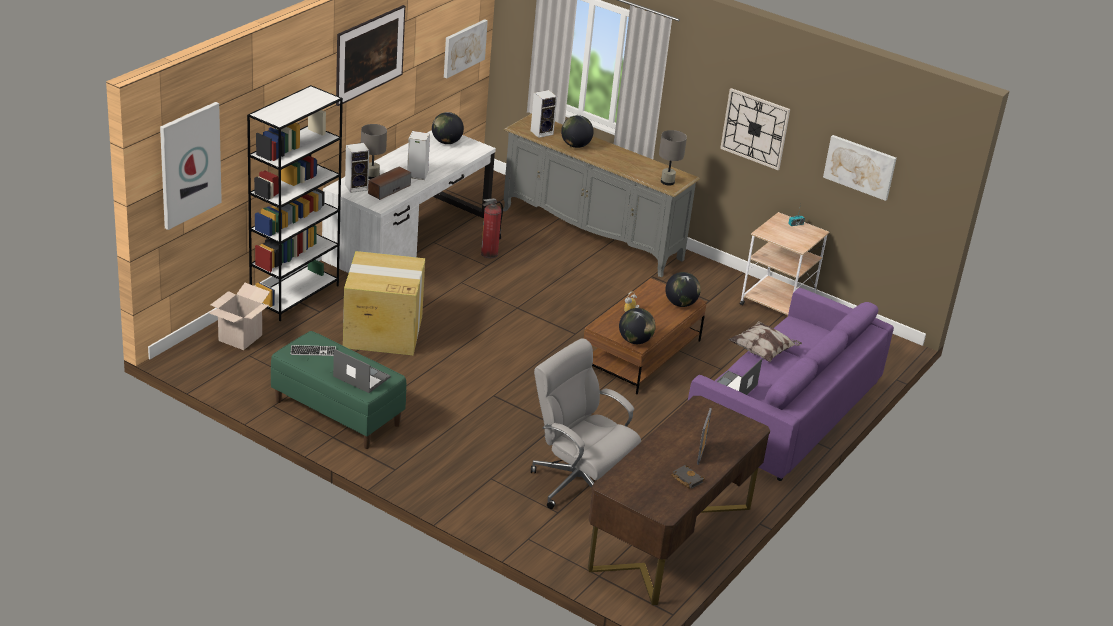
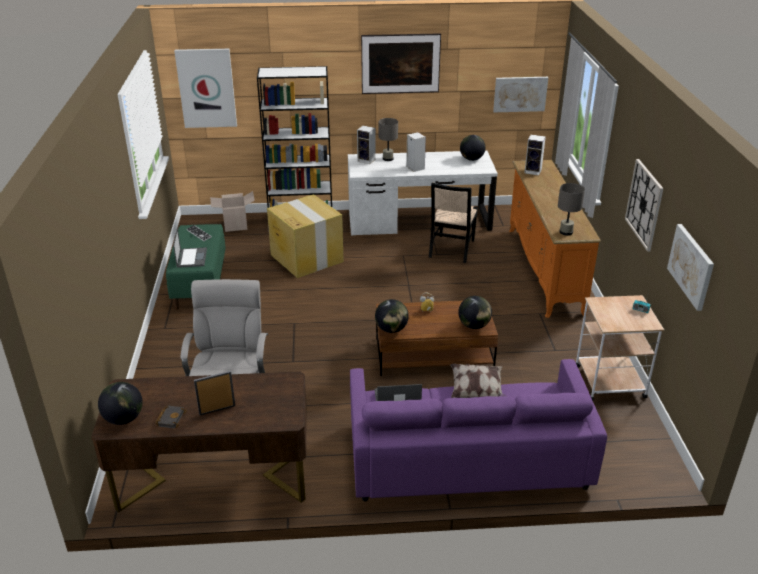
camera: 55 degrees right, 0 degrees up
speaker [368,166,411,200] -> none
fire extinguisher [481,198,503,258] -> chair [429,183,478,263]
grey cabinet [503,113,700,277] -> orange cabinet [509,160,601,318]
globe [561,115,594,148] -> globe moved to [98,382,143,425]

